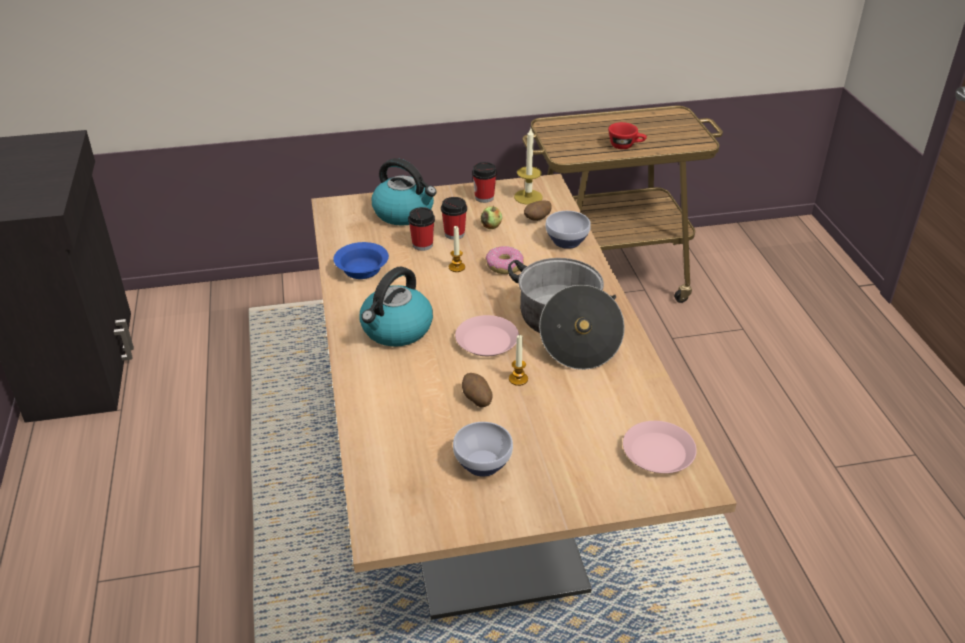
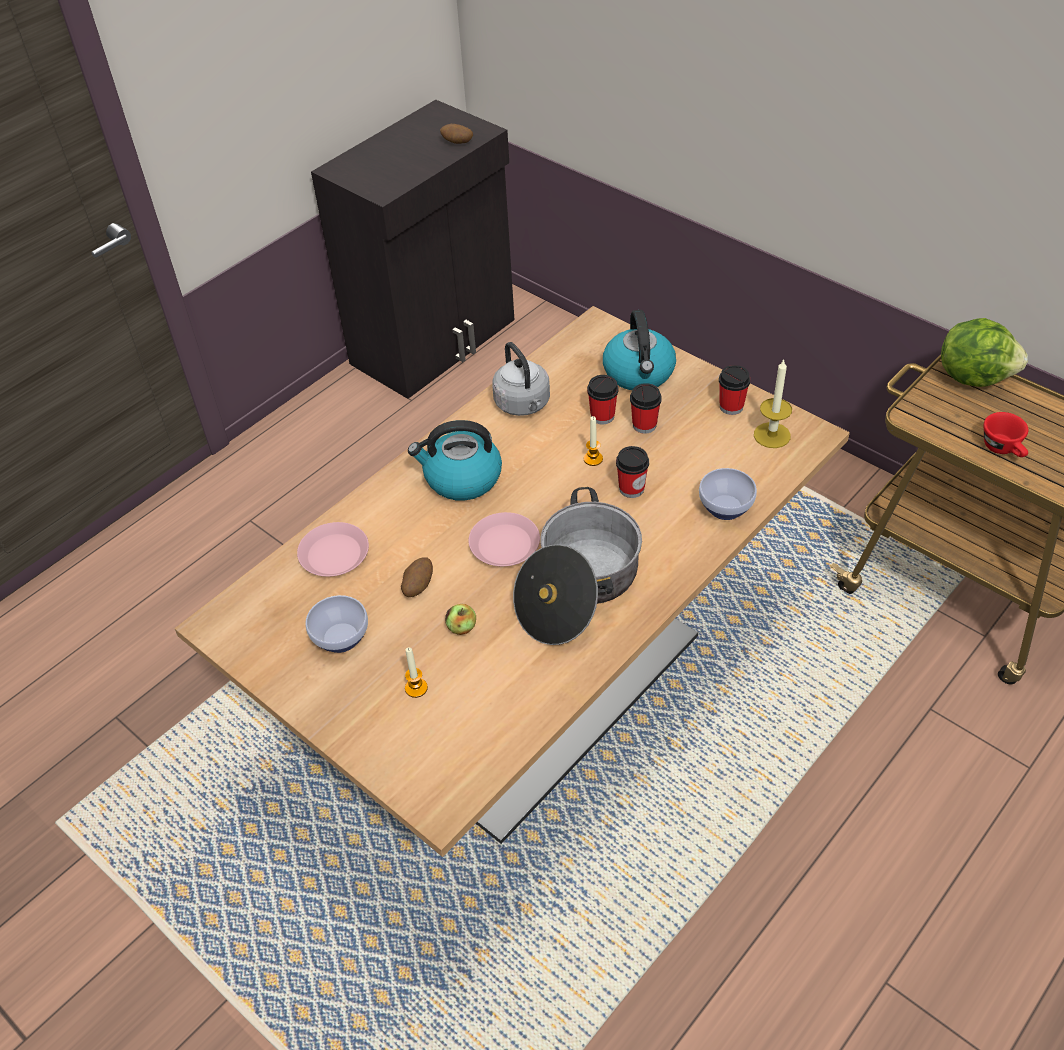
camera: 55 degrees right, 10 degrees up
blue bowl [333,242,389,279] -> grey kettle [492,342,550,416]
apple [481,205,502,229] -> apple moved to [445,604,476,635]
donut [485,246,524,274] -> cup [616,446,649,498]
candle [509,335,528,386] -> candle moved to [405,648,428,698]
potato [524,201,552,221] -> potato moved to [440,124,473,144]
pink plate [623,421,697,473] -> pink plate moved to [297,522,369,577]
none -> lettuce [941,318,1028,387]

